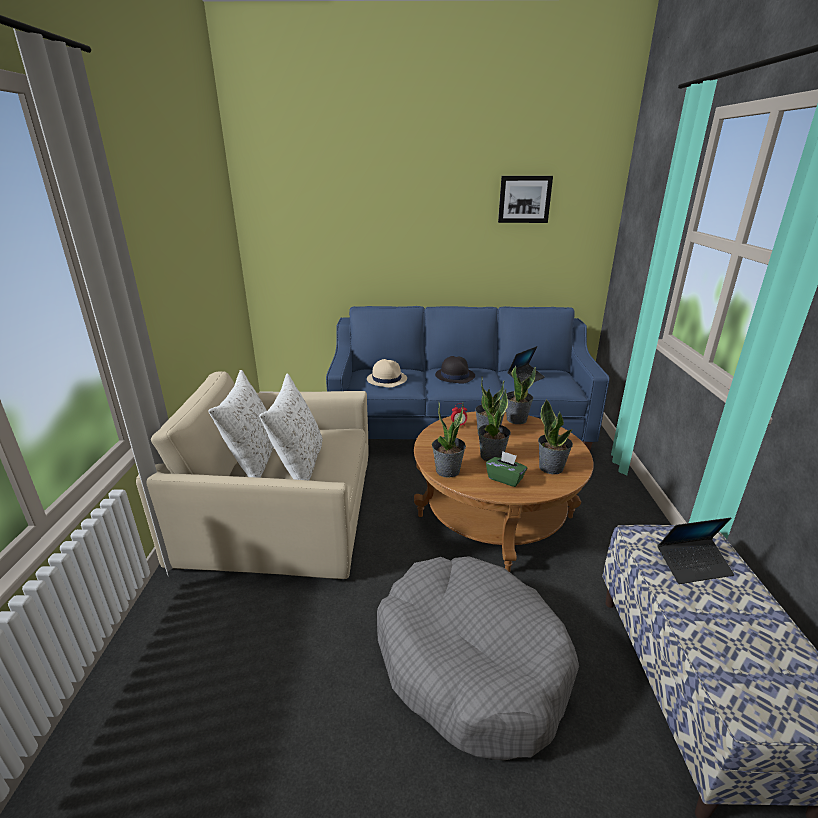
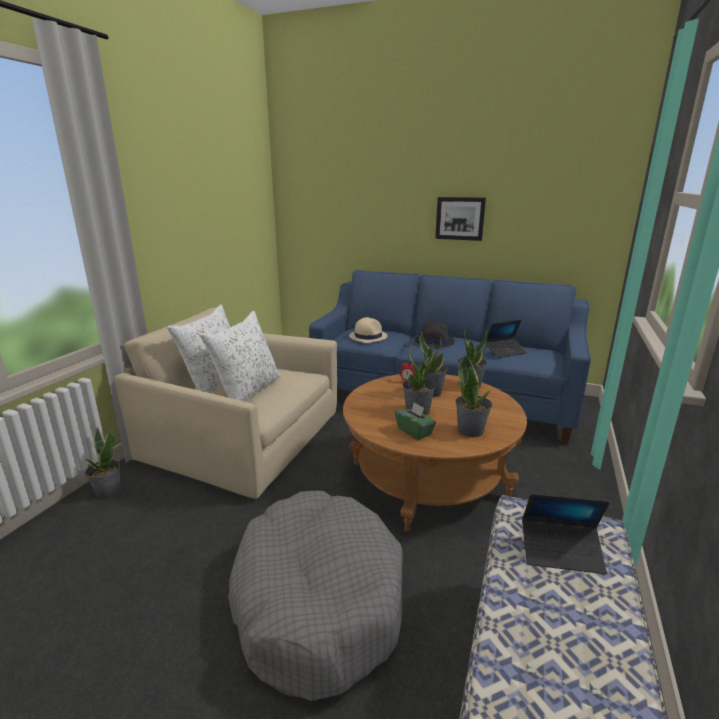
camera: 20 degrees right, 5 degrees down
potted plant [432,402,466,478] -> potted plant moved to [85,428,121,499]
picture [498,176,553,223] -> picture moved to [435,197,486,241]

